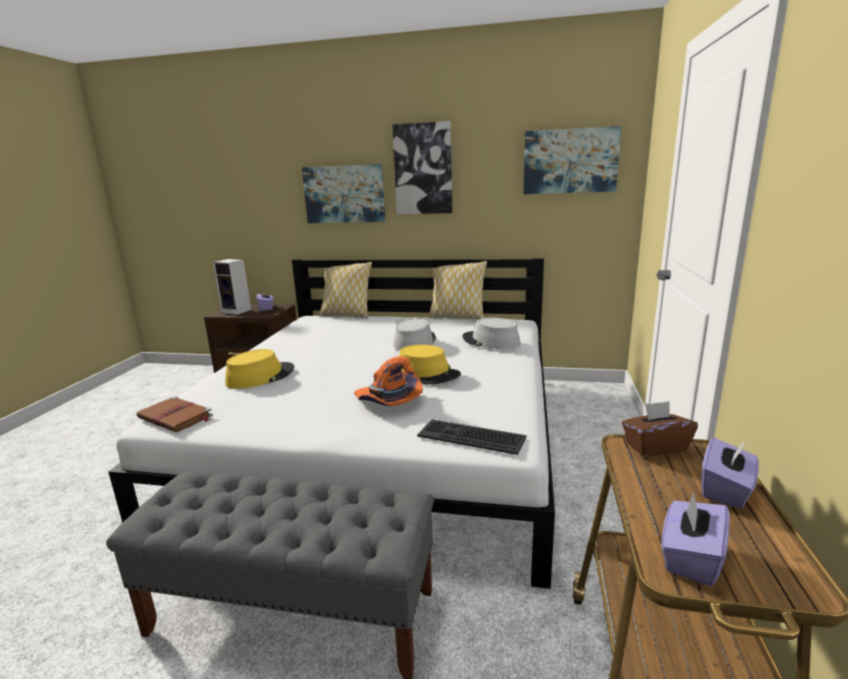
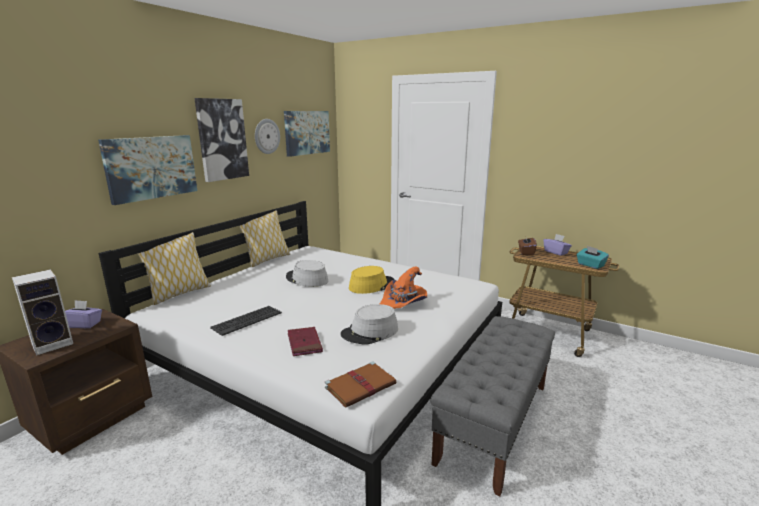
camera: 70 degrees left, 0 degrees up
yellow hat [225,349,294,389] -> red book [288,327,323,356]
keyboard [417,419,527,455] -> keyboard moved to [210,306,282,336]
grey hat [462,318,520,349] -> grey hat moved to [340,304,398,344]
purple tissue box [662,492,730,586] -> turquoise tissue box [577,246,609,269]
none -> wall clock [255,119,280,154]

